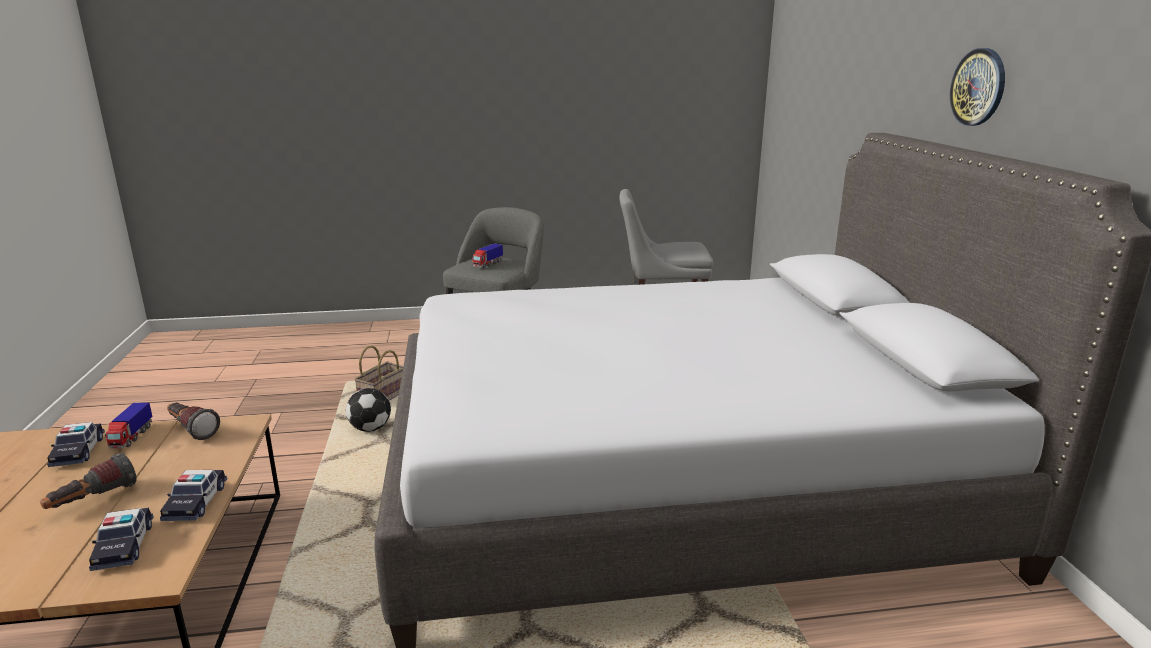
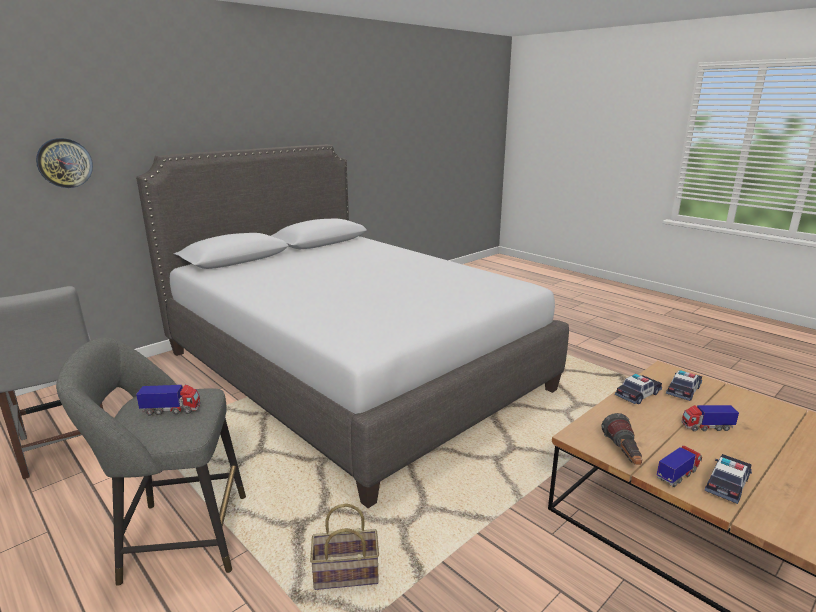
camera: 125 degrees left, 0 degrees up
flashlight [40,453,136,509] -> toy truck [681,405,739,431]
football [346,388,391,432] -> none
wall clock [950,48,1005,126] -> wall clock moved to [36,138,93,188]

